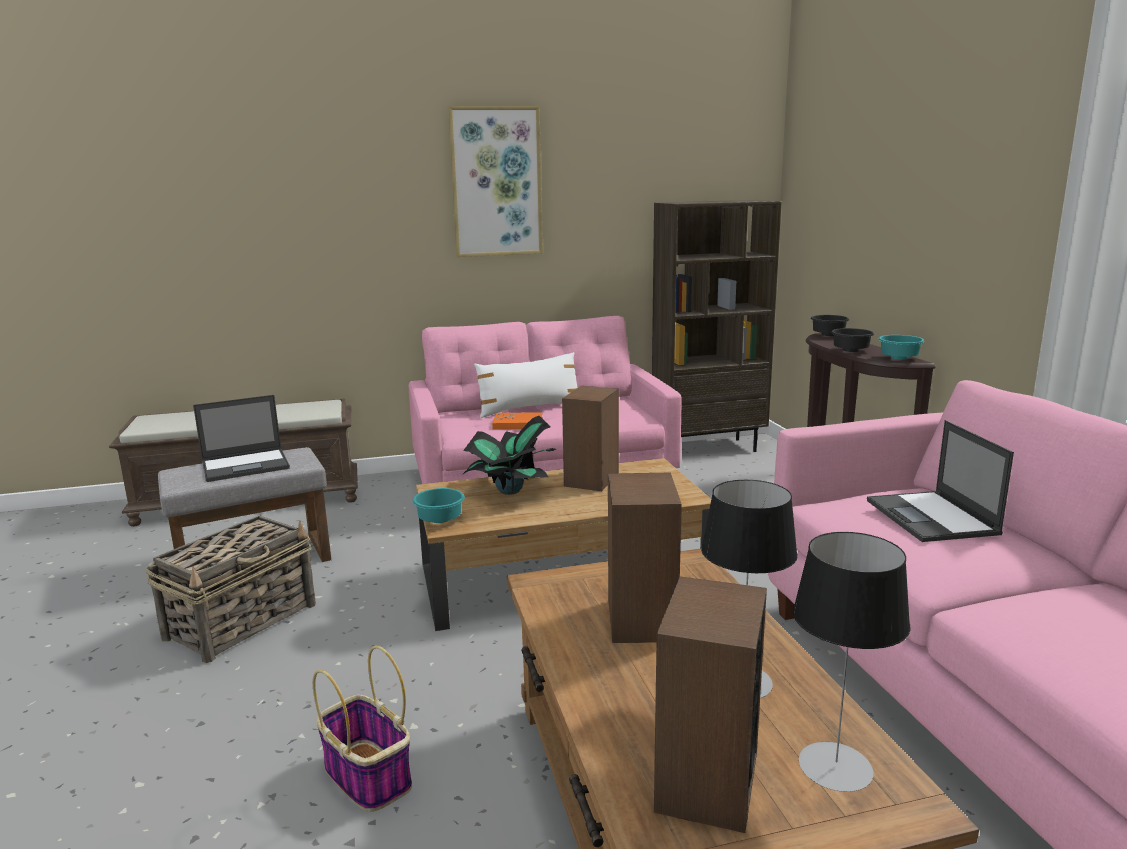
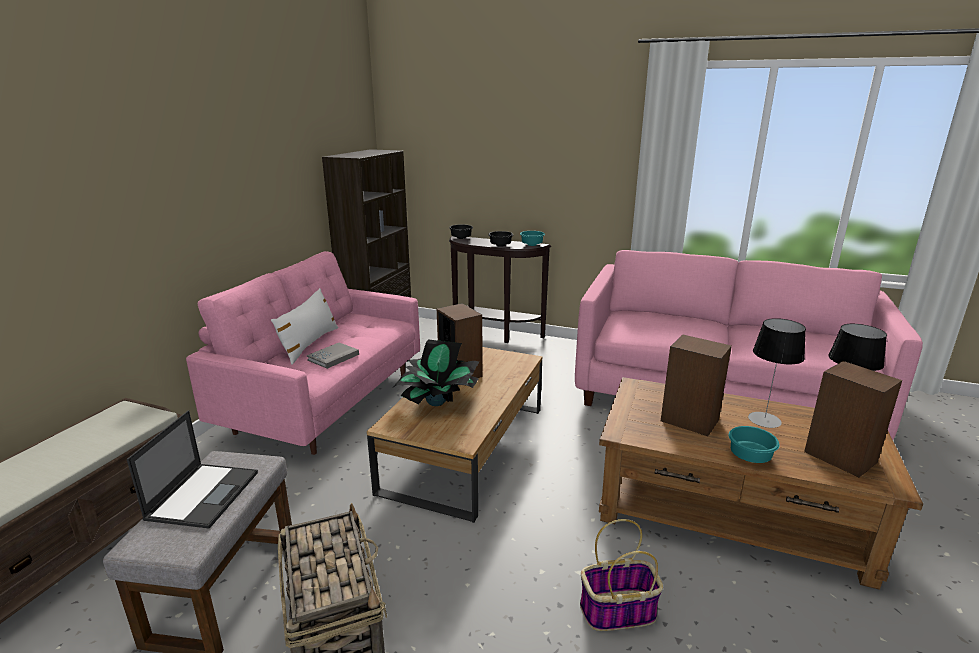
camera: 55 degrees left, 5 degrees up
turquoise bowl [413,488,465,523] -> turquoise bowl moved to [729,426,779,463]
picture [448,106,543,257] -> none
orange book [492,412,543,430] -> grey book [307,343,359,369]
laptop [867,420,1014,542] -> none

